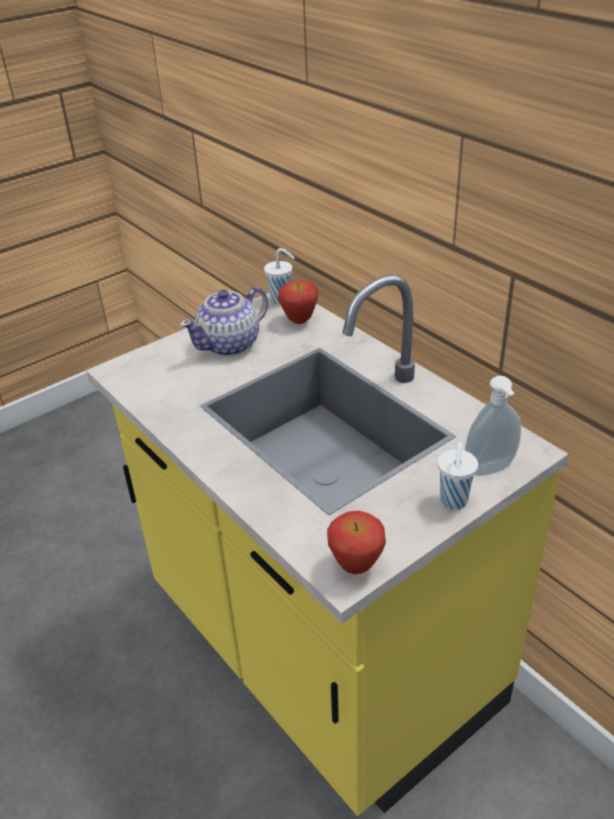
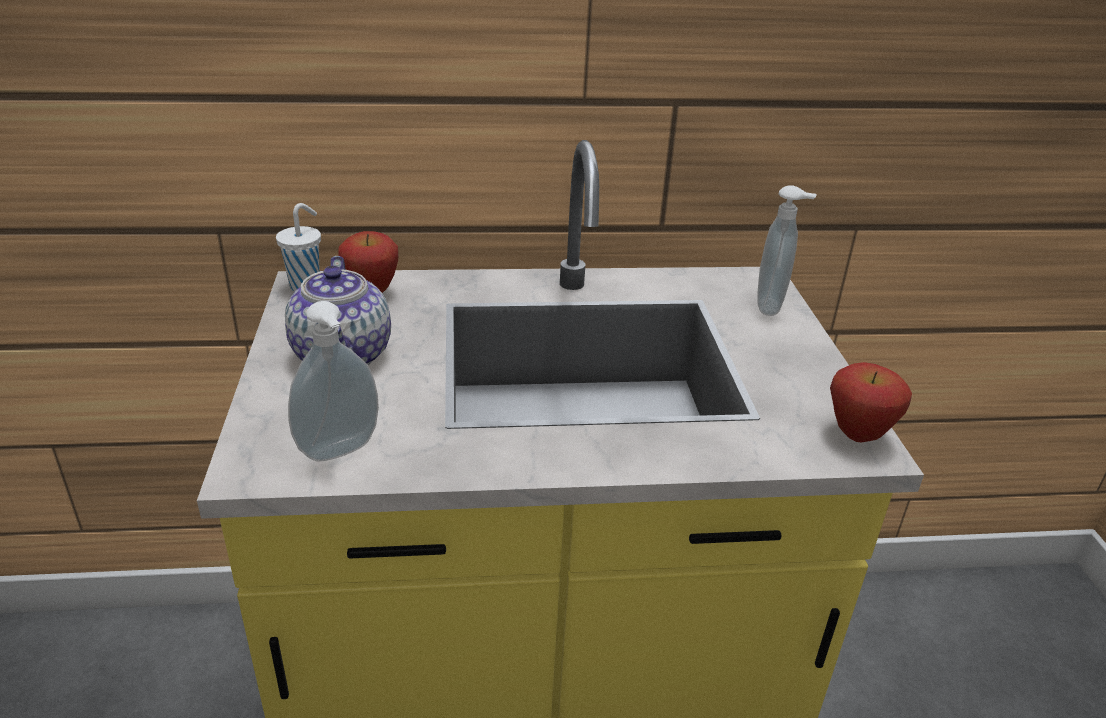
camera: 60 degrees left, 5 degrees down
white cup [438,442,478,509] -> none
none -> soap dispenser [288,301,379,462]

